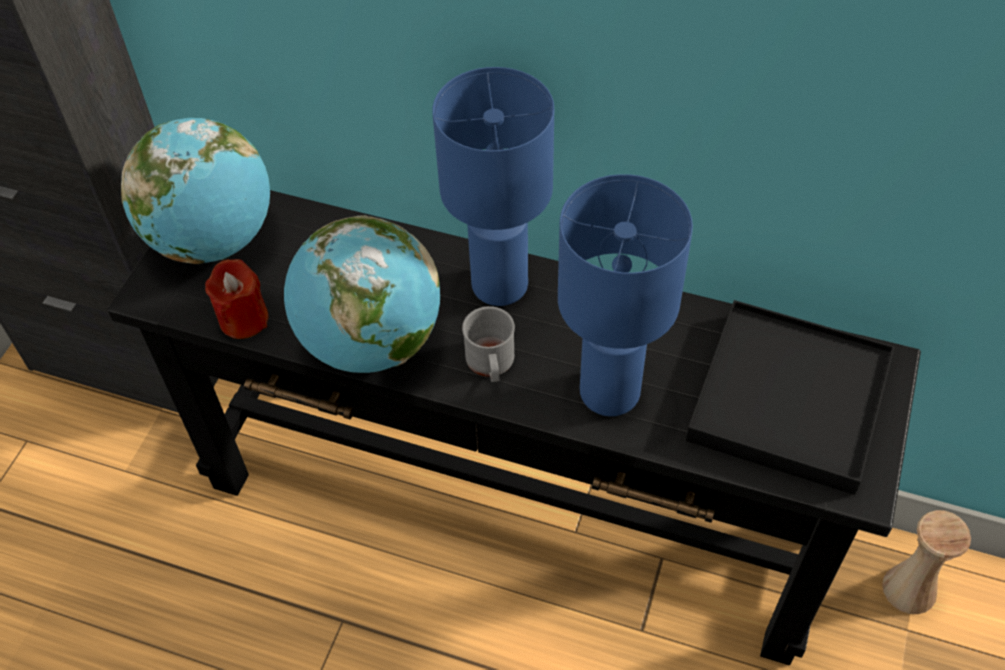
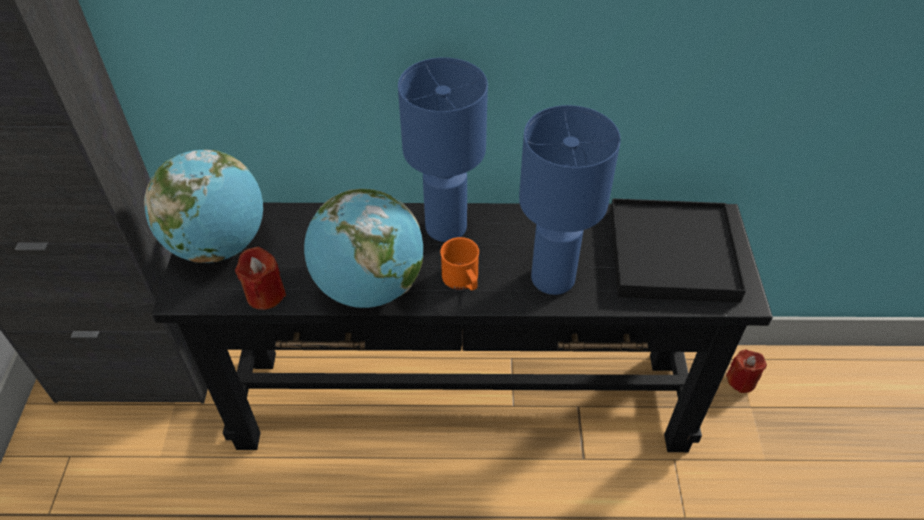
camera: 20 degrees left, 5 degrees down
grey mug [462,306,515,382] -> orange mug [440,237,479,291]
beige vase [882,510,971,614] -> red candle [726,350,767,393]

